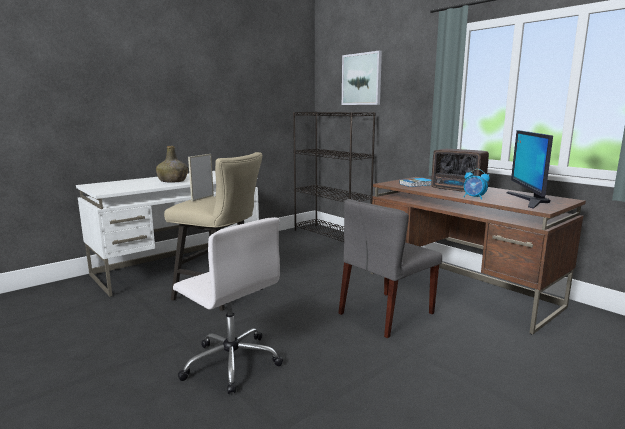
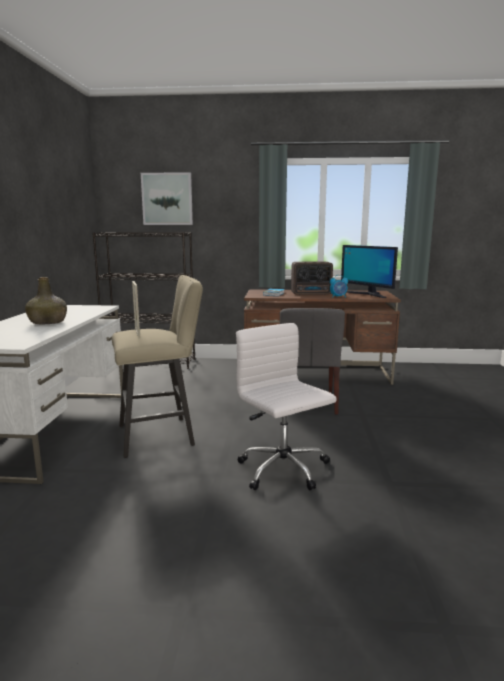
camera: 45 degrees left, 0 degrees up
white office chair [173,217,283,394] -> white office chair turned 120 degrees counterclockwise [236,323,336,490]

